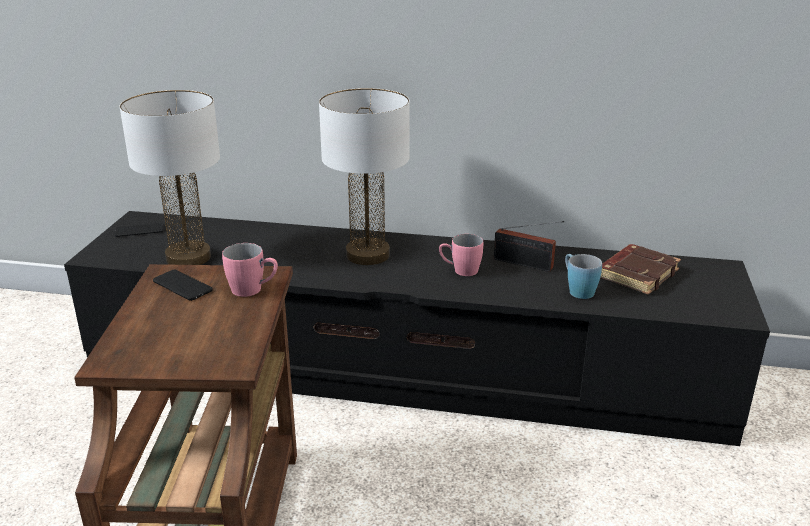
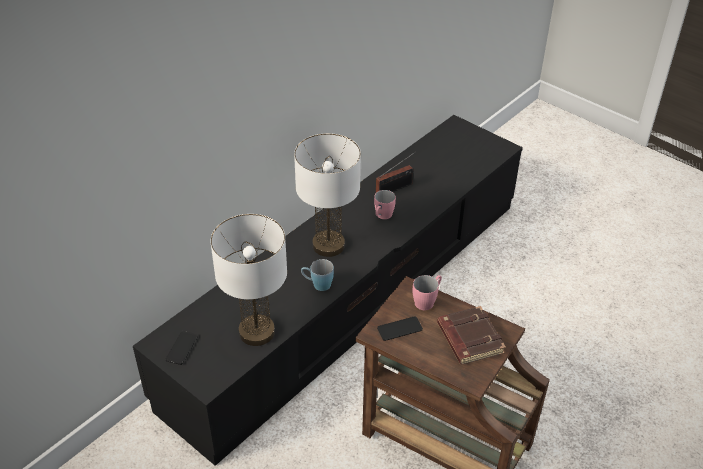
camera: 60 degrees left, 15 degrees up
blue mug [565,254,602,299] -> blue mug moved to [301,259,334,291]
brown book [600,244,681,295] -> brown book moved to [437,306,506,365]

